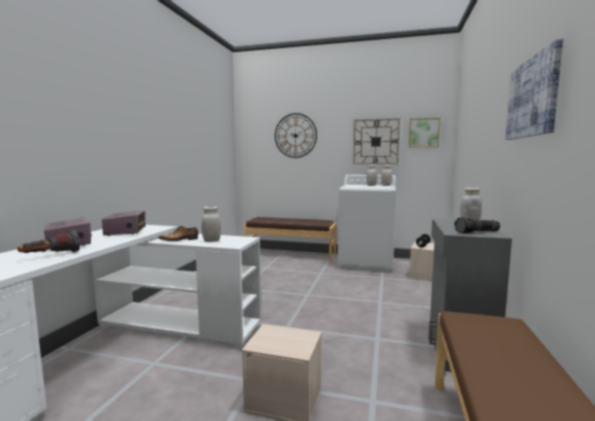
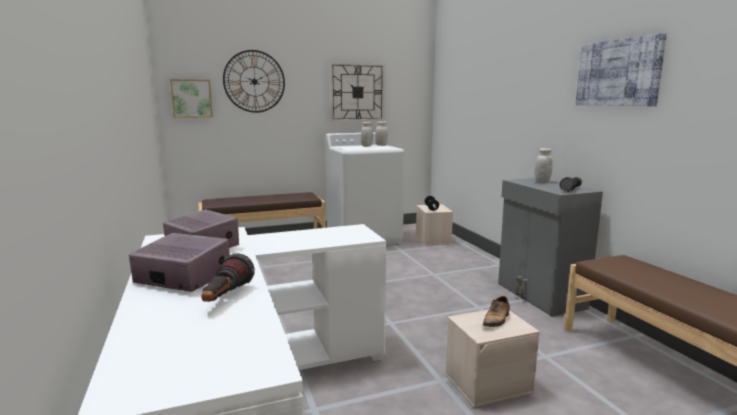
camera: 35 degrees left, 5 degrees up
shoe [159,226,198,241] -> shoe moved to [483,296,510,327]
white jar [202,206,221,242] -> none
picture [409,118,440,147] -> picture moved to [170,79,213,118]

